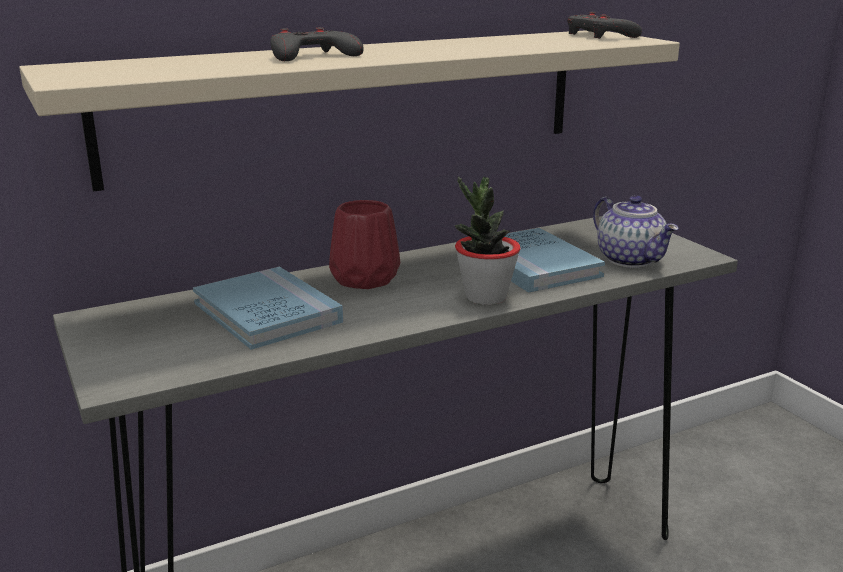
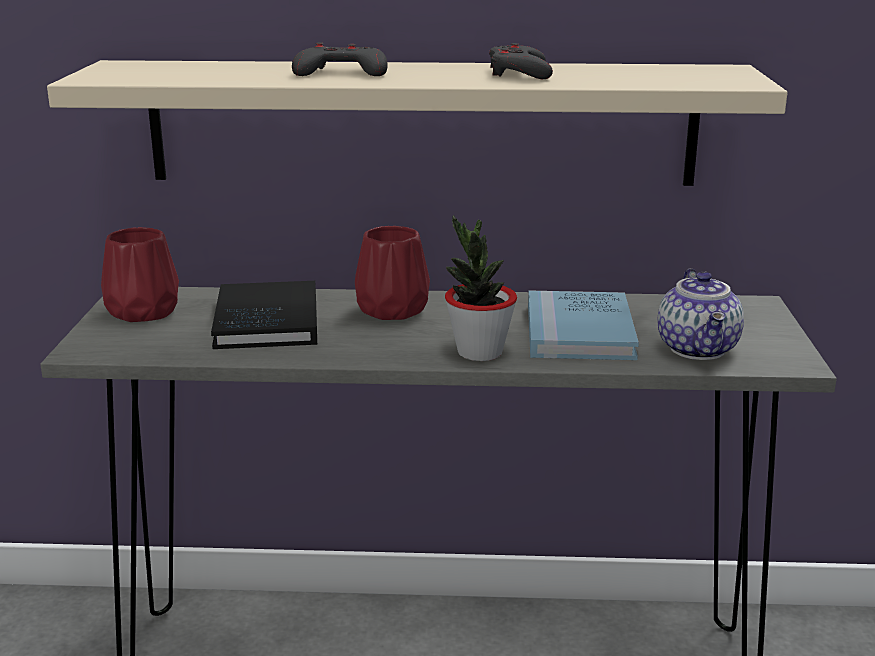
camera: 30 degrees right, 0 degrees up
blue book [193,267,343,350] -> black book [211,281,317,349]
grey game controller [567,12,642,39] -> grey game controller moved to [489,43,553,79]
none -> red vase [101,227,179,322]

